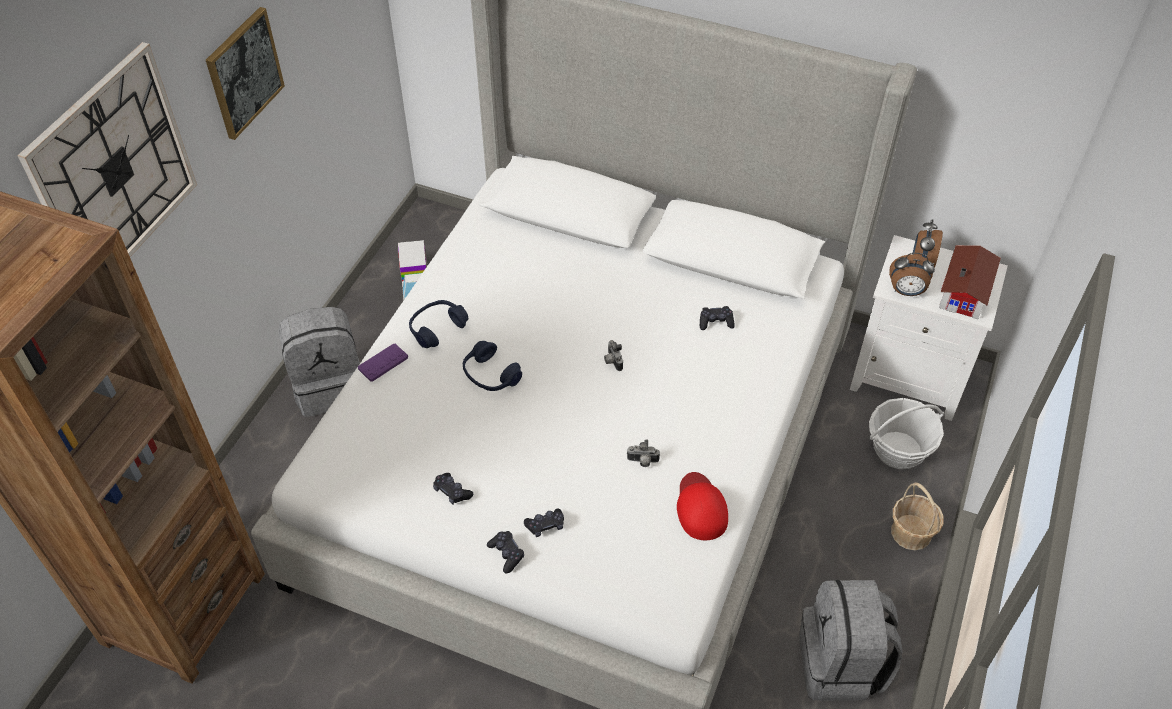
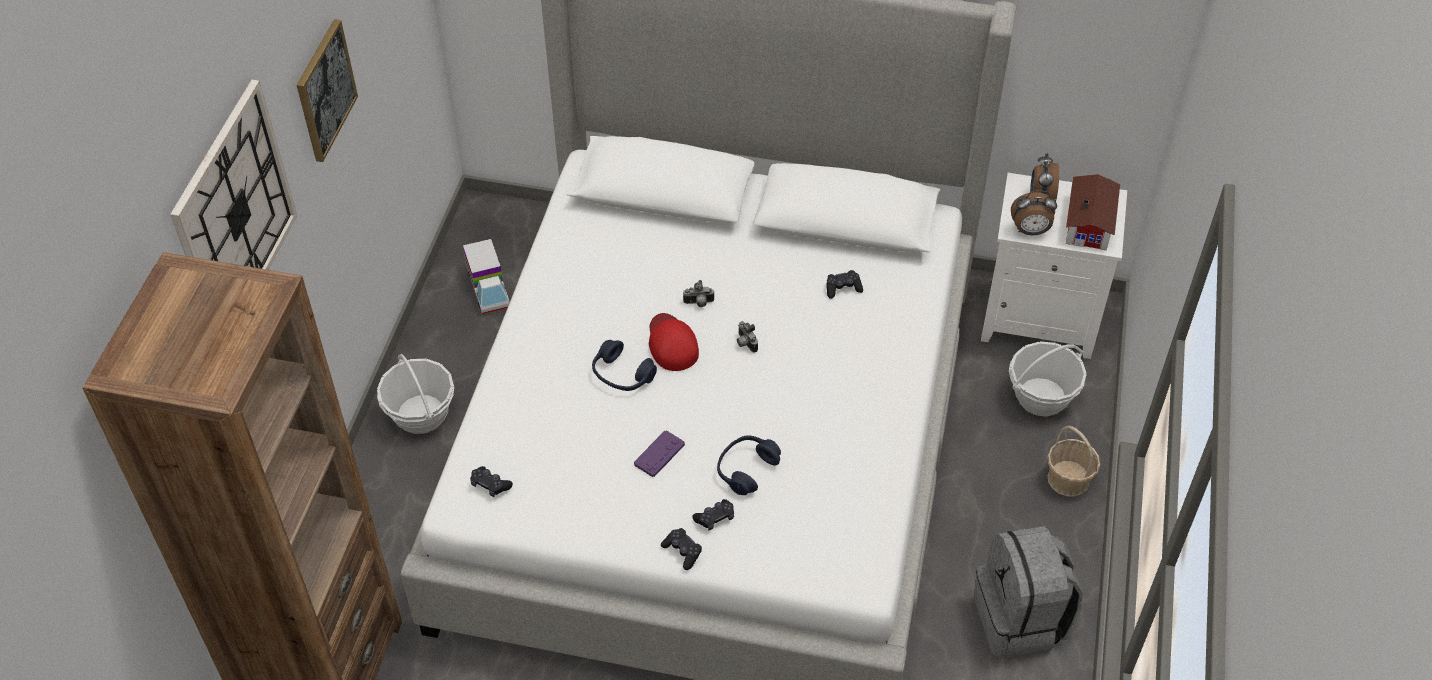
camera: 10 degrees left, 0 degrees up
grey backpack [278,307,360,417] -> basket [377,354,454,434]
purple game controller [358,343,408,382] -> purple game controller moved to [634,430,685,477]
blue headphones [409,300,468,348] -> blue headphones moved to [717,436,781,495]
black game controller [433,473,473,504] -> black game controller moved to [470,466,513,497]
camera [627,439,660,467] -> camera moved to [683,280,715,307]
red cap [677,472,728,540] -> red cap moved to [649,313,699,371]

